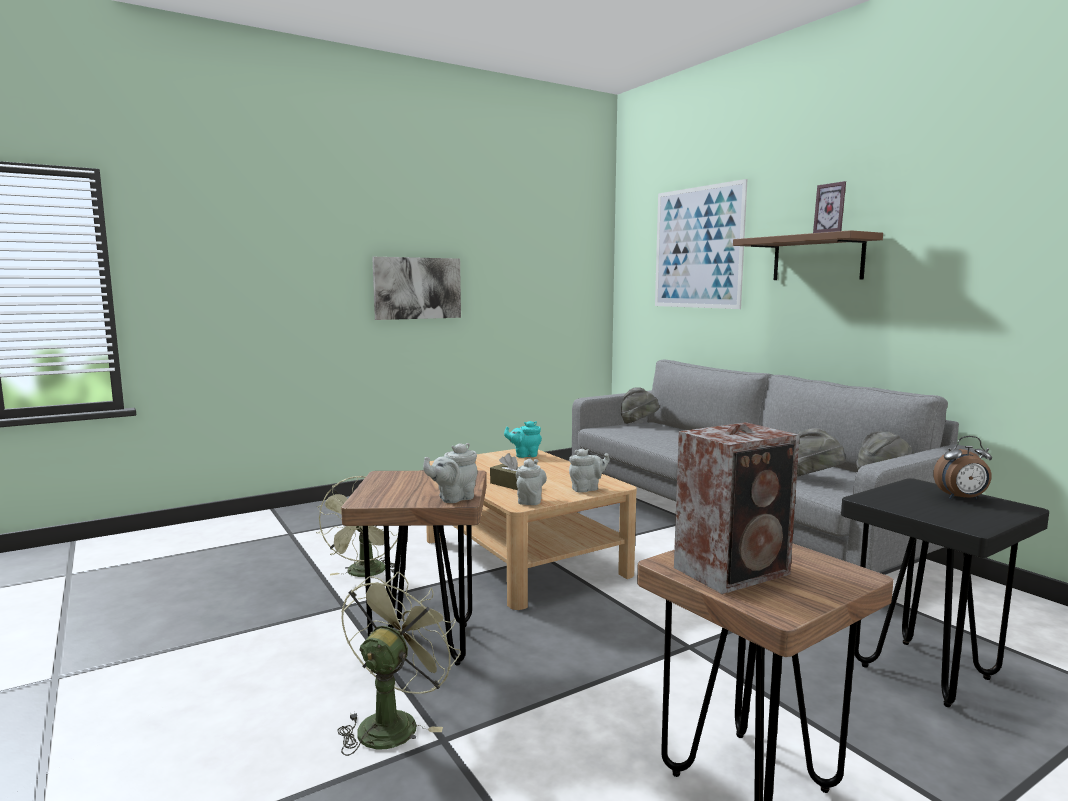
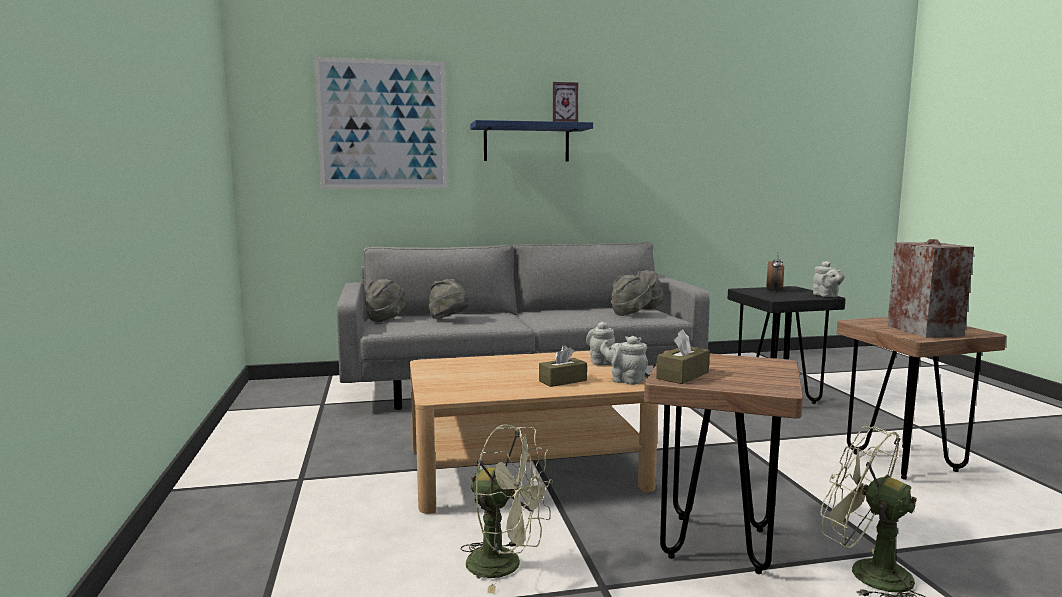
camera: 70 degrees left, 0 degrees up
picture [372,257,461,320] -> none
grey teapot [423,443,477,503] -> grey teapot moved to [813,261,845,297]
turquoise teapot [504,421,542,458] -> none
brown shelf [733,230,883,280] -> blue shelf [470,120,593,161]
none -> grey hat [429,279,469,319]
none -> brown tissue box [656,329,710,384]

